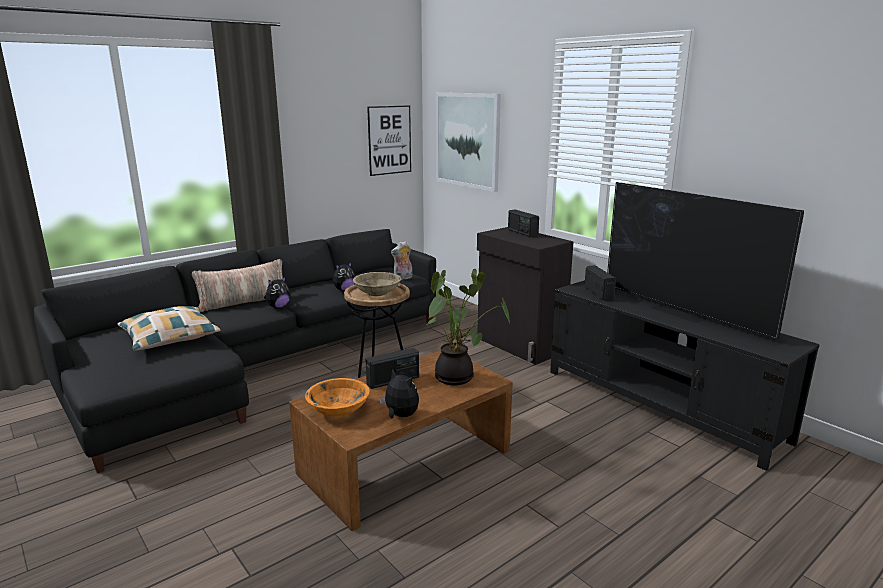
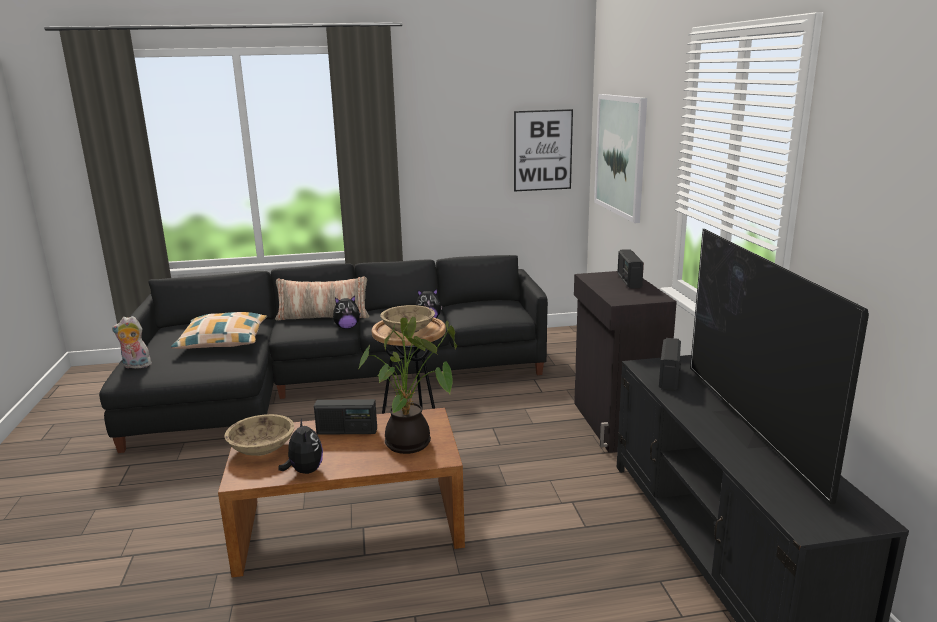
camera: 30 degrees right, 0 degrees up
orange bowl [305,378,370,417] -> beige bowl [225,414,294,456]
plush toy [391,241,412,280] -> plush toy moved to [112,316,154,368]

